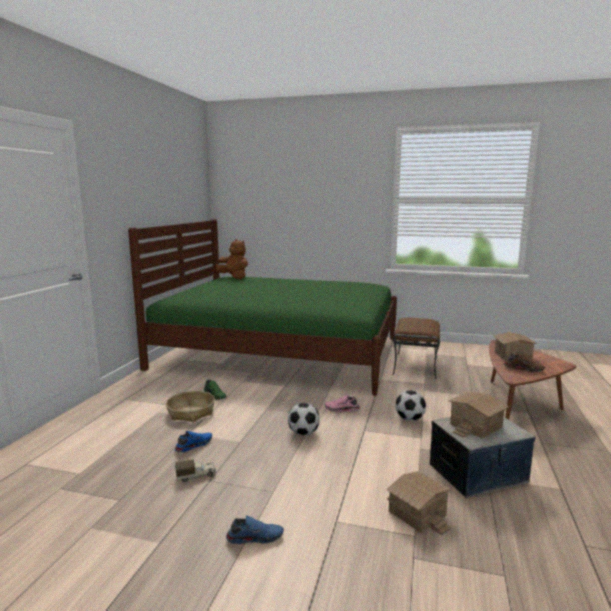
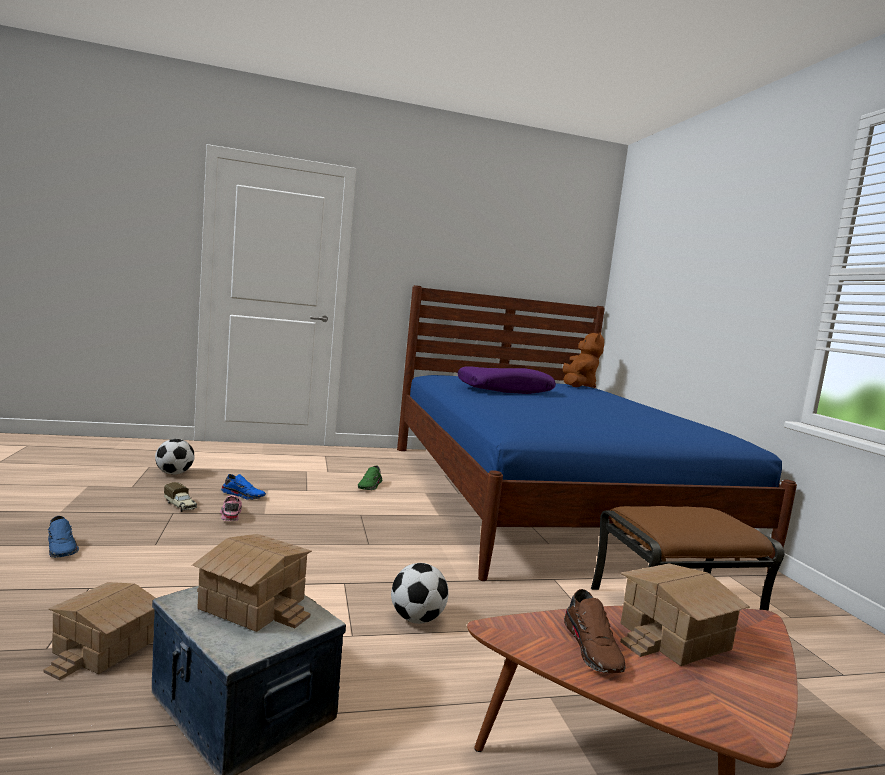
camera: 60 degrees right, 5 degrees down
green bed [128,219,397,396] -> blue bed [397,285,797,581]
basket [166,391,215,422] -> none
football [288,403,320,435] -> football moved to [155,439,194,475]
pink shoe [324,395,360,412] -> pink shoe moved to [220,496,242,521]
none -> purple pillow [458,366,556,394]

